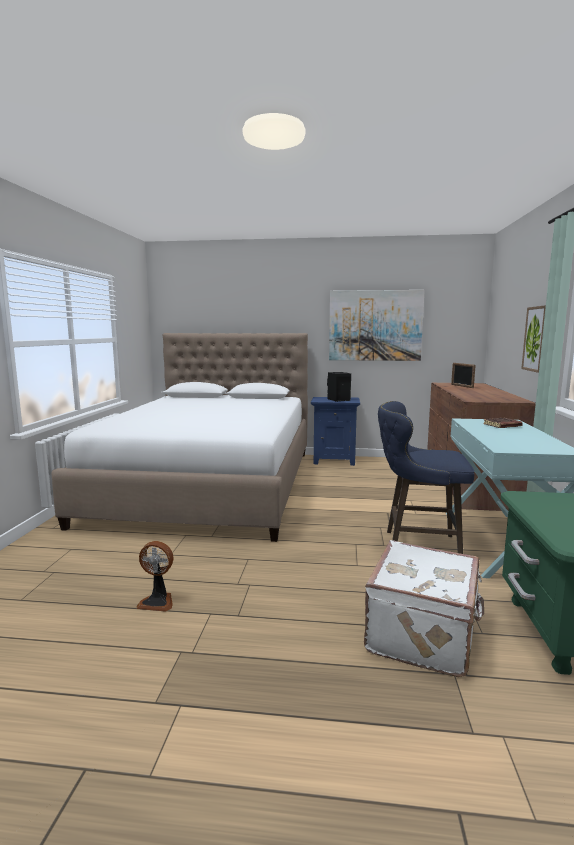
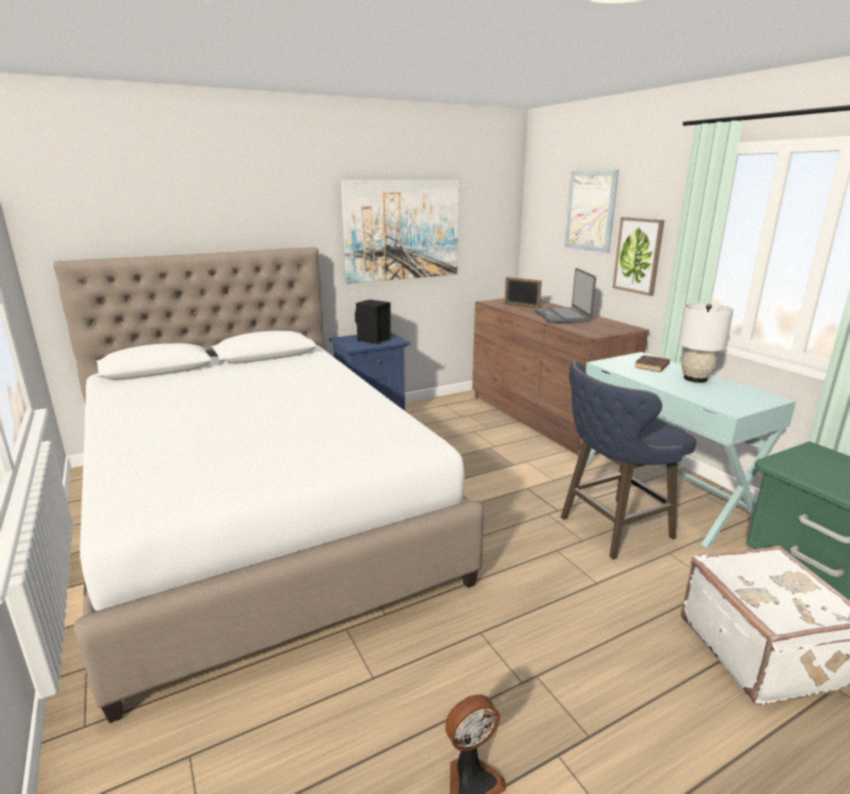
camera: 35 degrees left, 10 degrees up
none -> laptop [534,268,596,323]
none -> picture [564,170,619,253]
none -> white table lamp [678,303,734,383]

